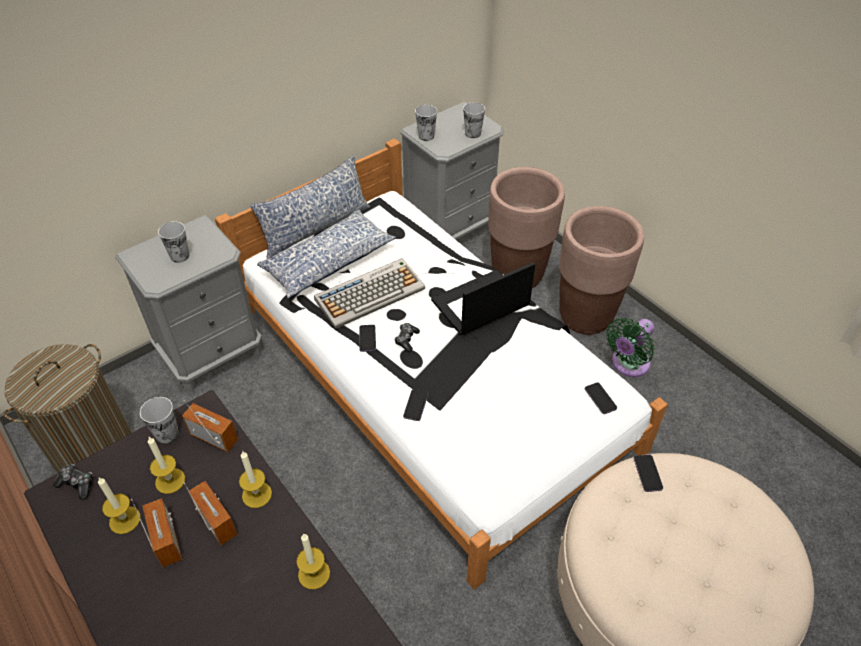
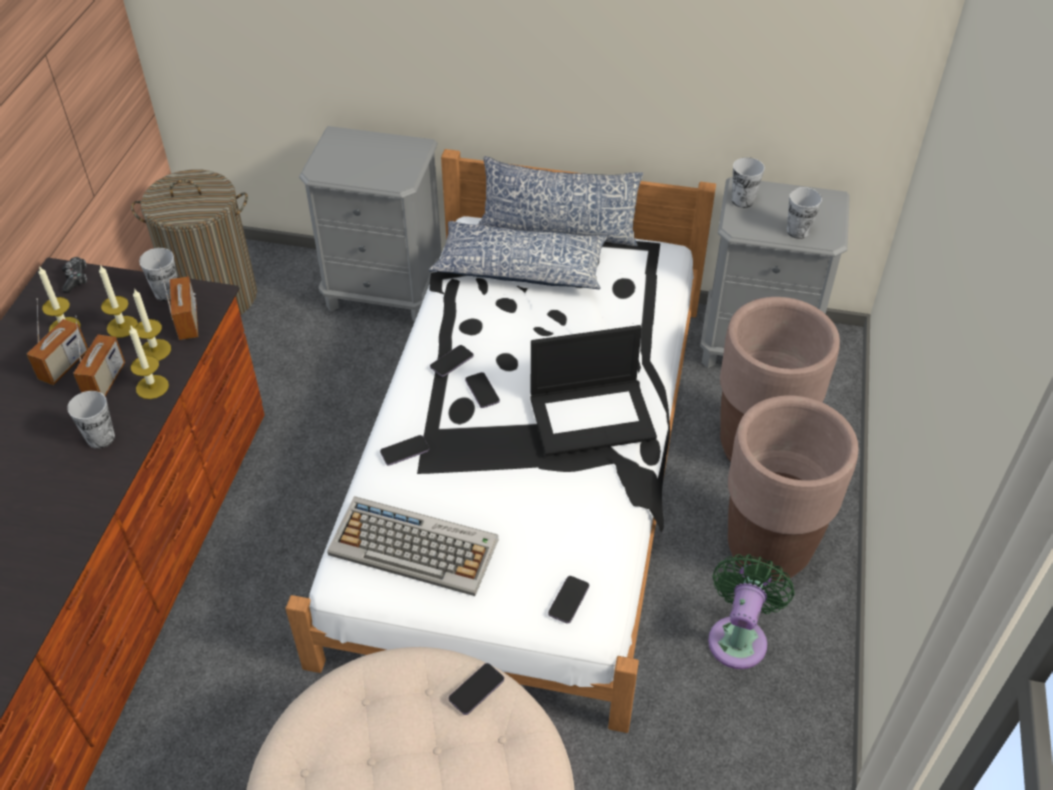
camera: 50 degrees right, 0 degrees up
cup [158,222,189,263] -> cup moved to [67,391,115,449]
candle [296,533,330,589] -> candle moved to [133,288,171,361]
keyboard [314,258,425,329] -> keyboard moved to [327,496,498,596]
game controller [395,323,420,352] -> phone [465,372,500,408]
laptop [431,262,535,335] -> laptop turned 150 degrees clockwise [530,325,657,456]
green fan [606,318,655,377] -> green fan turned 105 degrees clockwise [708,554,795,669]

